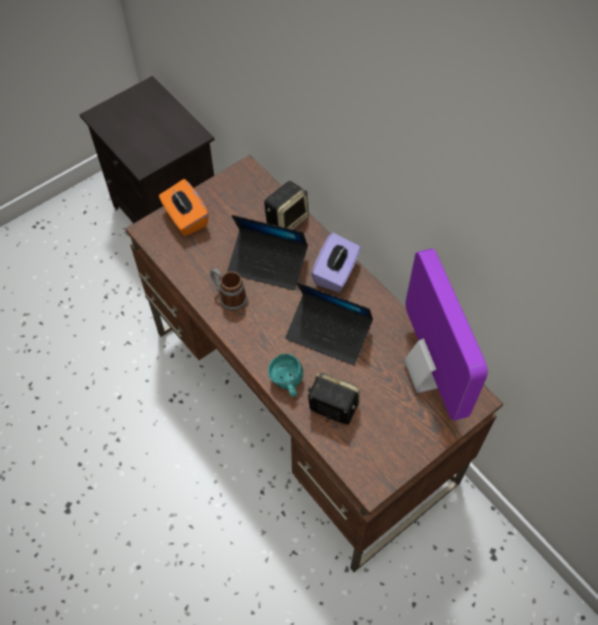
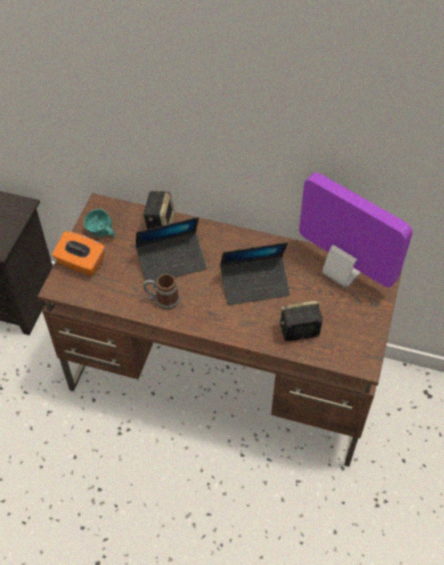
camera: 35 degrees left, 5 degrees down
turquoise mug [268,354,303,397] -> turquoise mug moved to [84,209,115,237]
purple tissue box [311,233,361,293] -> none

